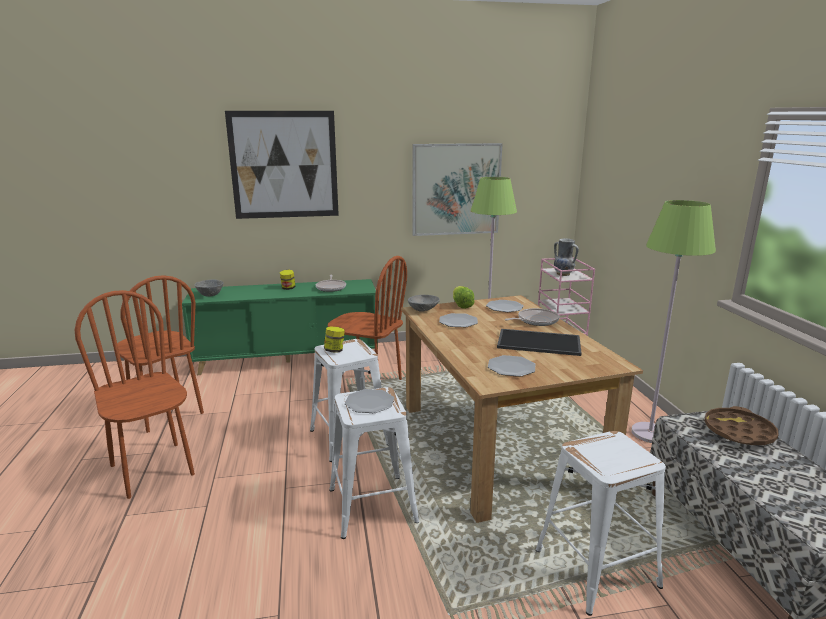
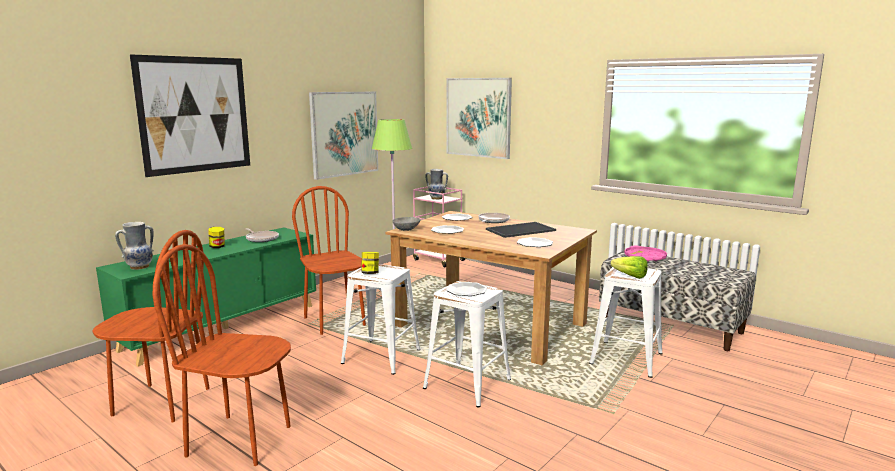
camera: 40 degrees left, 5 degrees down
grey bowl [194,279,224,297] -> vase [115,222,154,270]
brown chair [328,256,407,380] -> brown chair turned 105 degrees counterclockwise [292,186,366,335]
lettuce [453,286,475,309] -> lettuce moved to [611,256,648,279]
green floor lamp [631,200,716,443] -> none
brown tray [704,406,779,445] -> pink tray [624,246,667,262]
none -> picture [447,78,512,159]

